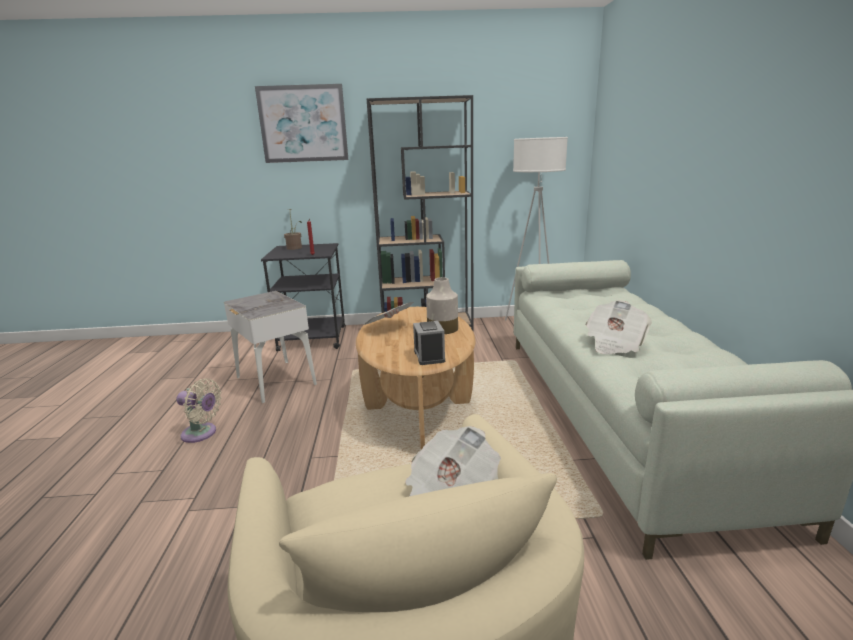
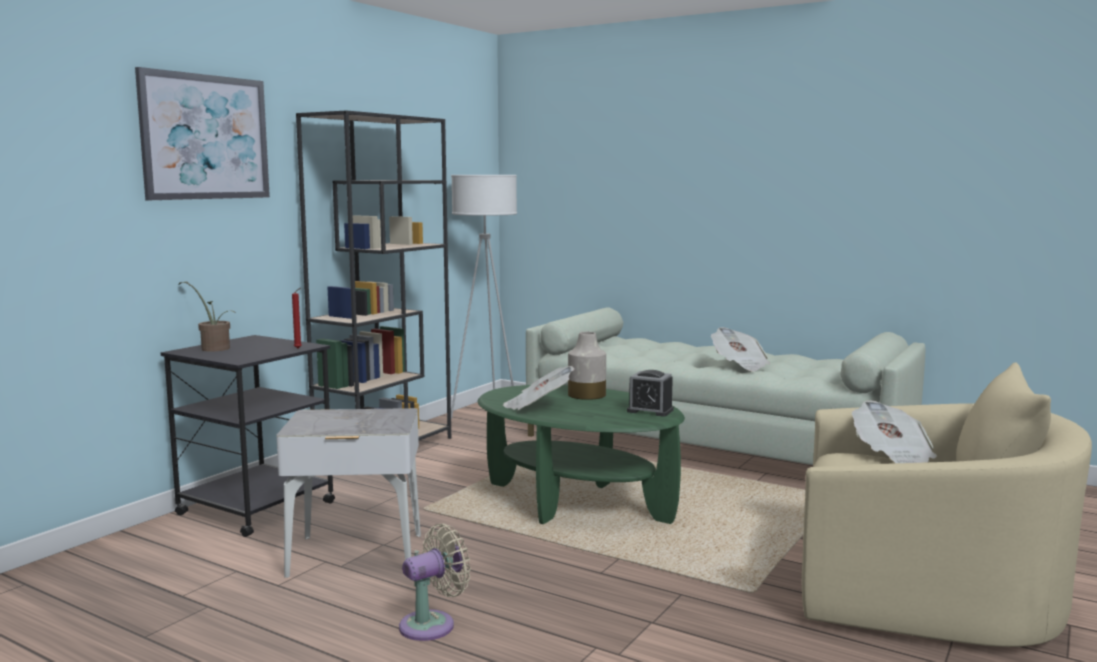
camera: 55 degrees left, 10 degrees down
brown coffee table [356,307,475,449] -> green coffee table [478,385,685,524]

